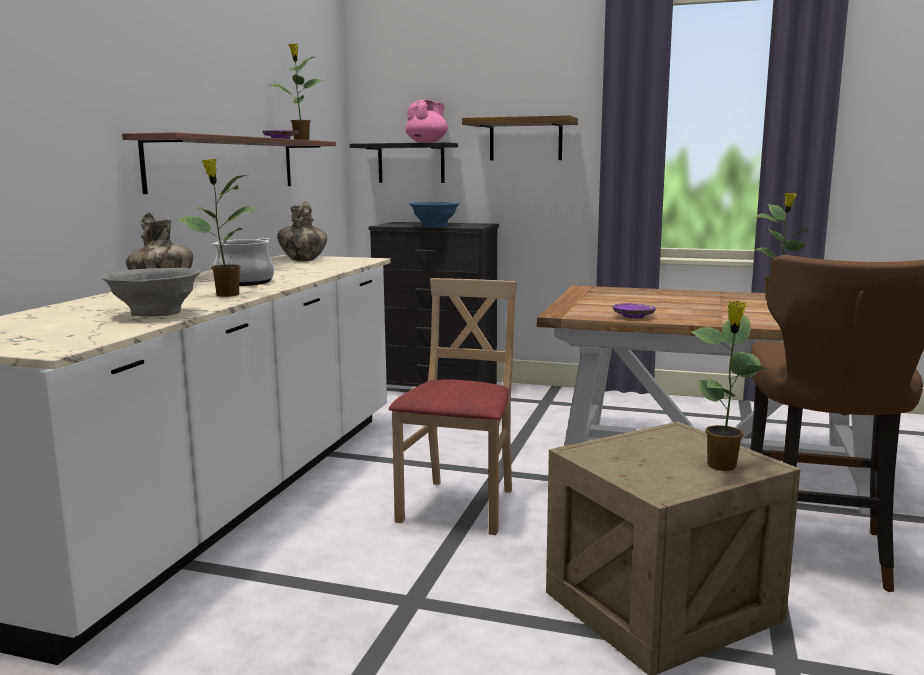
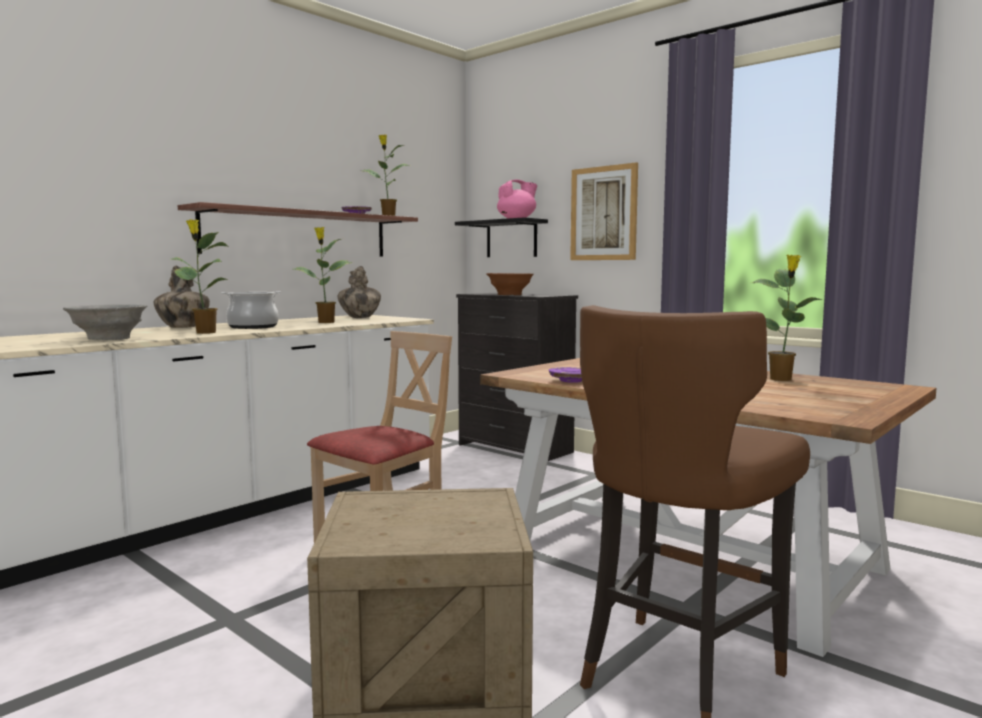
camera: 25 degrees right, 5 degrees down
blue bowl [409,202,460,227] -> brown bowl [486,273,534,295]
shelf [462,115,578,161] -> picture [570,162,638,260]
potted plant [691,301,771,471] -> potted plant moved to [294,227,353,323]

